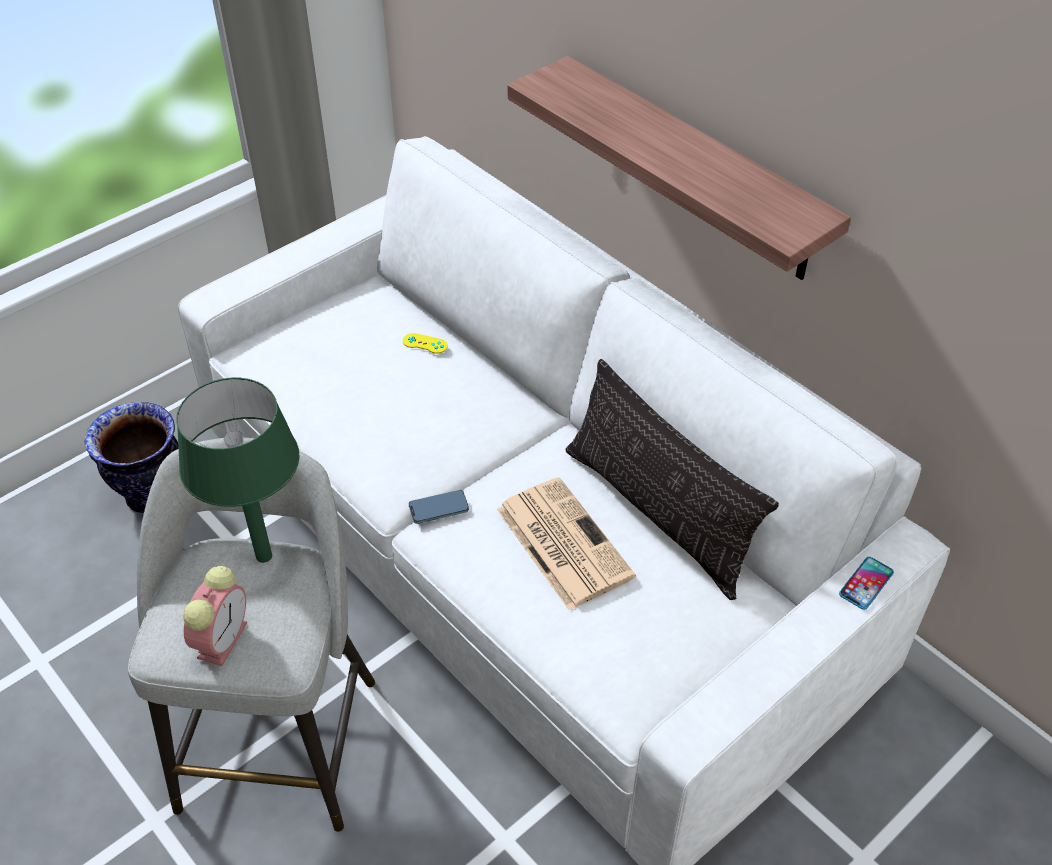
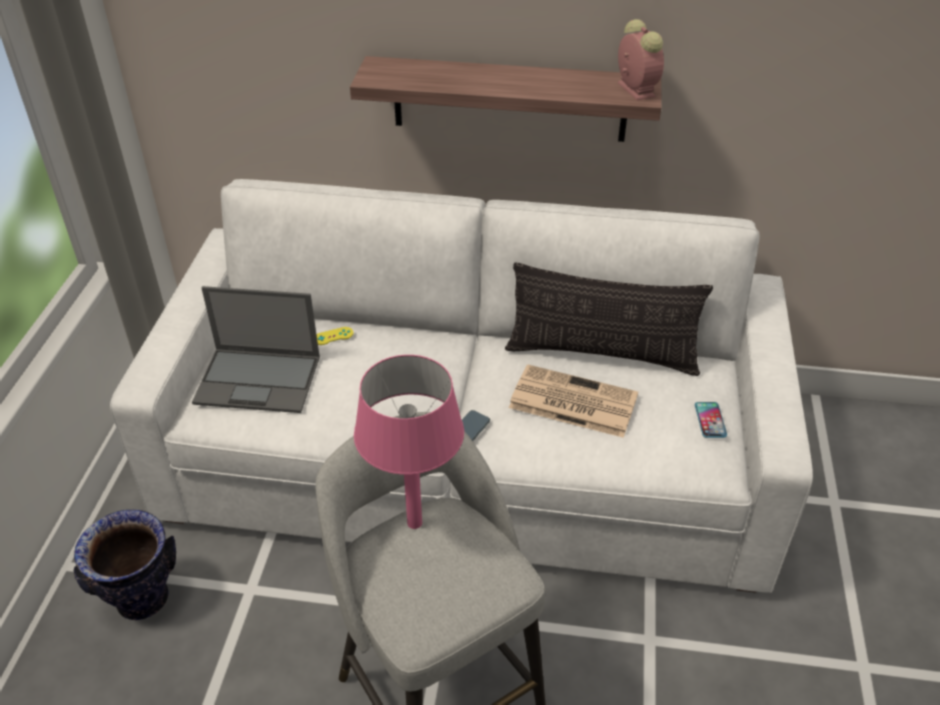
camera: 40 degrees left, 5 degrees down
green table lamp [176,378,300,563] -> pink table lamp [354,355,464,529]
alarm clock [183,566,247,666] -> alarm clock moved to [618,19,664,101]
phone [839,557,894,610] -> phone moved to [695,402,727,438]
none -> laptop [192,286,320,413]

